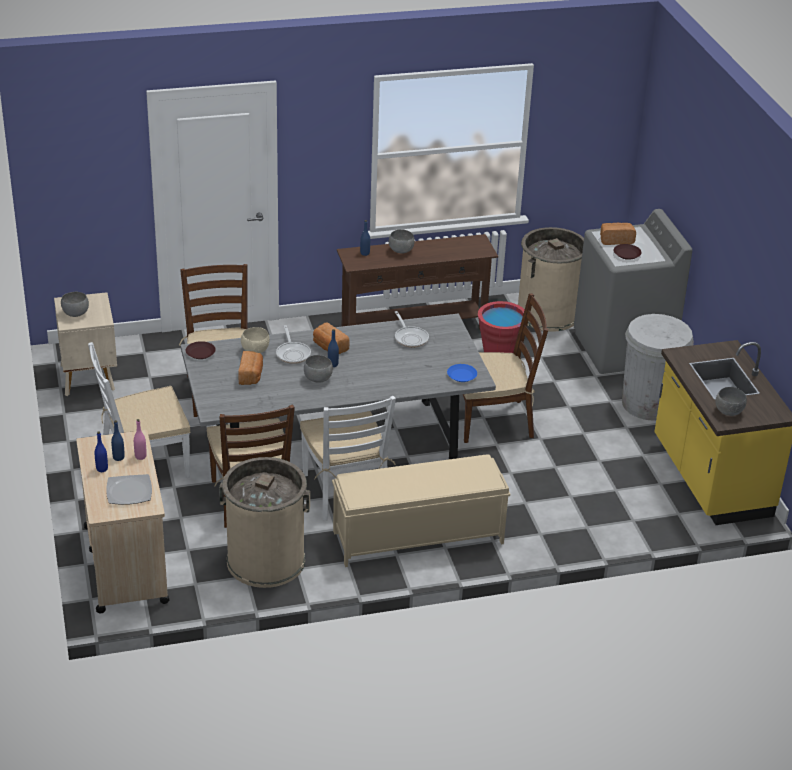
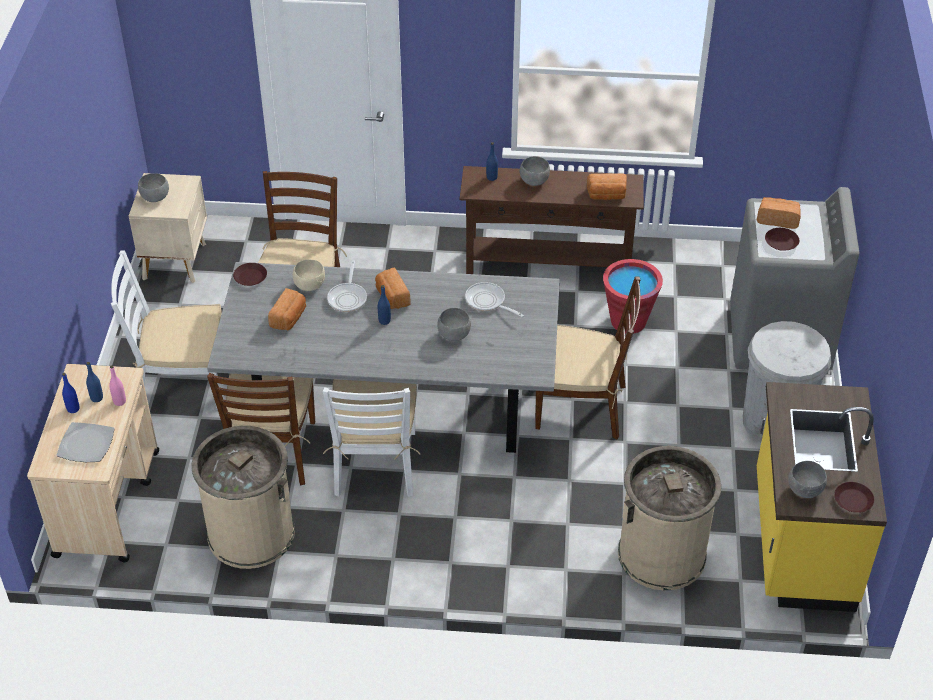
camera: 20 degrees right, 10 degrees up
grey bowl [304,355,333,383] -> grey bowl moved to [437,308,471,341]
beige bench [332,454,510,567] -> none
frying pan [395,311,429,348] -> frying pan turned 135 degrees clockwise [465,282,524,317]
blue plate [447,364,477,382] -> none
beige trash can [518,227,584,332] -> beige trash can moved to [618,446,721,590]
none -> bread [587,173,627,200]
none -> brown plate [834,482,874,513]

